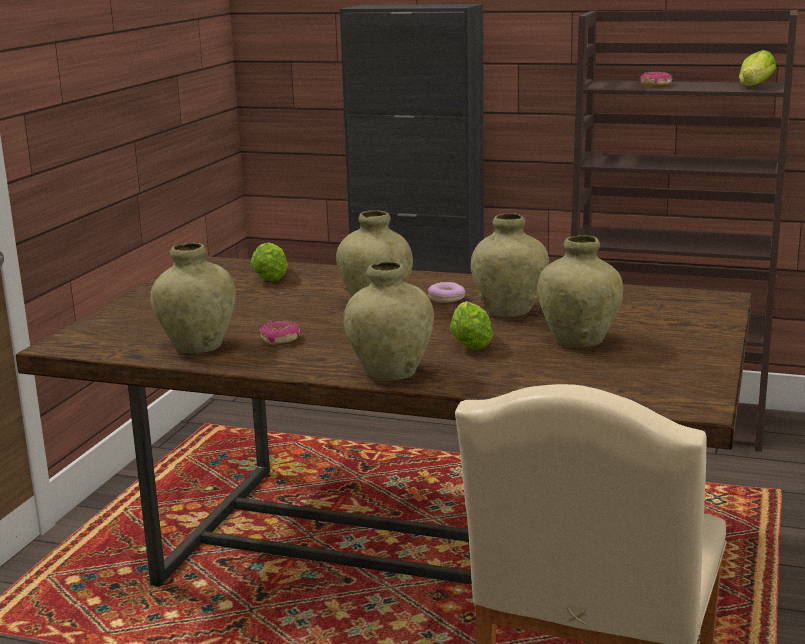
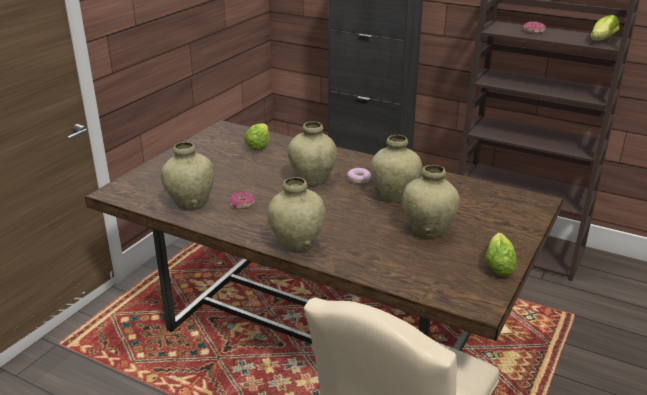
camera: 10 degrees right, 10 degrees up
lettuce [450,301,493,350] -> lettuce moved to [486,233,517,276]

